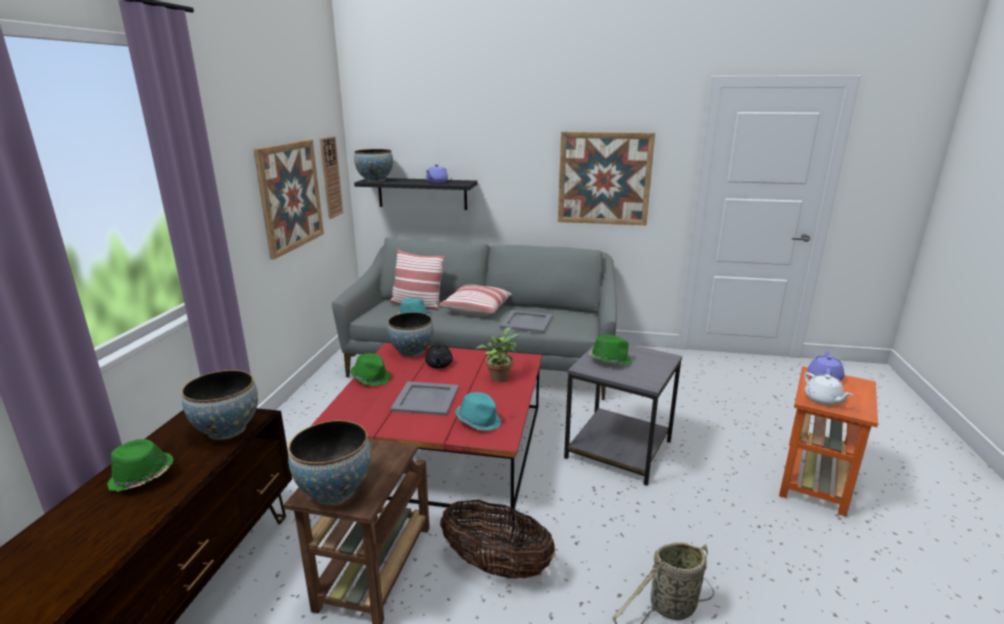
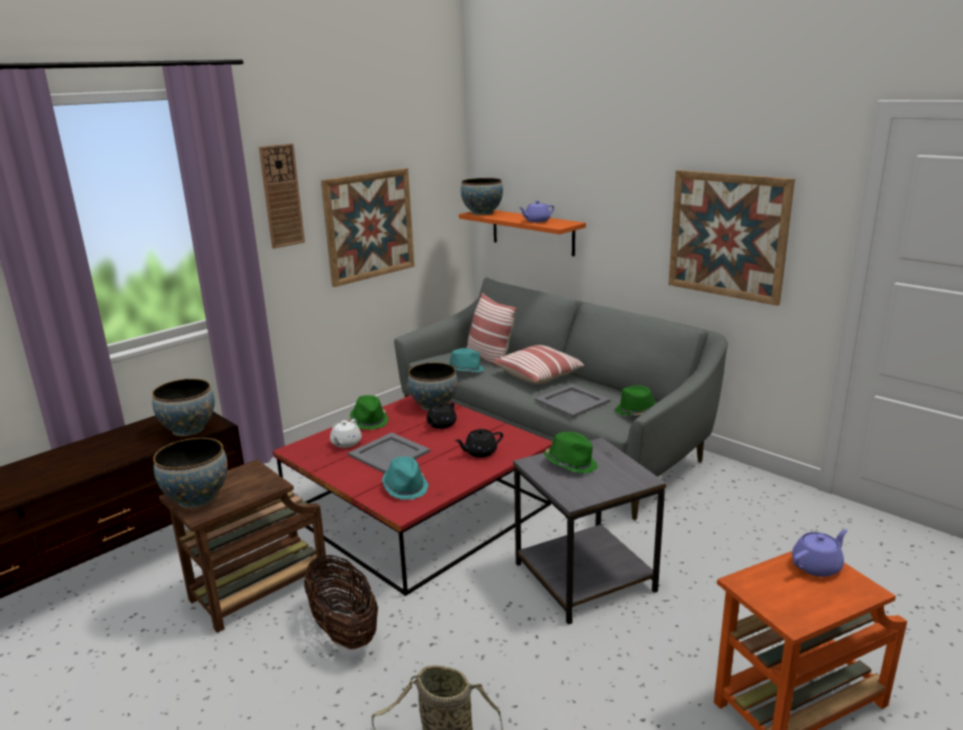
camera: 35 degrees right, 0 degrees up
green hat [107,439,174,492] -> green hat moved to [616,385,657,416]
wall clock [320,136,343,219] -> wall clock moved to [259,143,305,249]
black shelf [354,178,477,210] -> orange shelf [459,210,586,256]
potted plant [476,327,519,382] -> black teapot [455,429,503,458]
white teapot [804,372,853,405] -> white teapot moved to [330,419,362,448]

